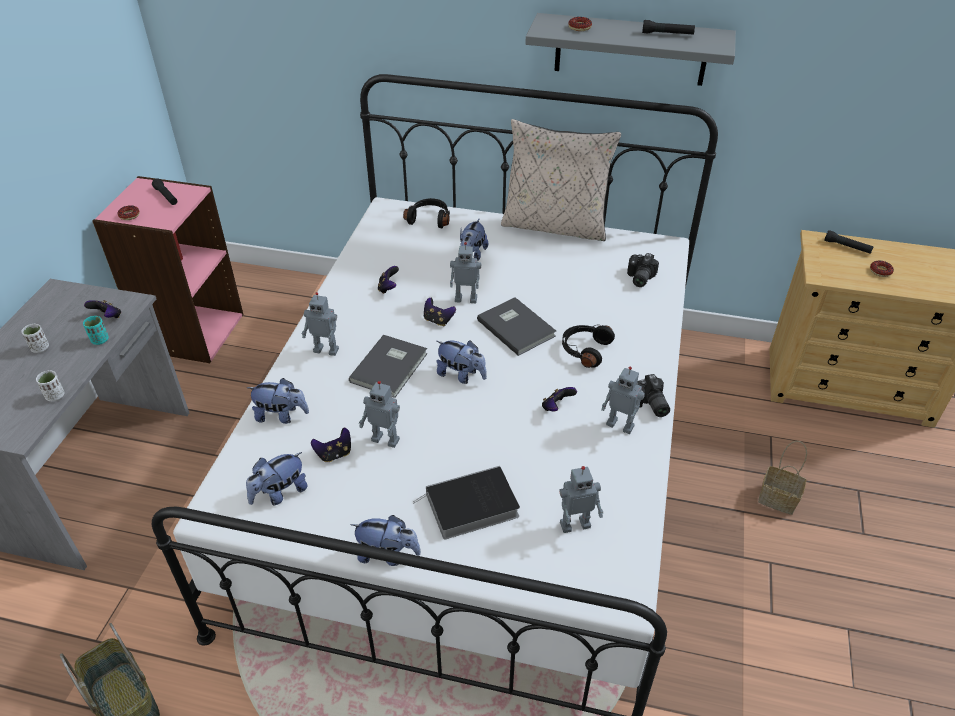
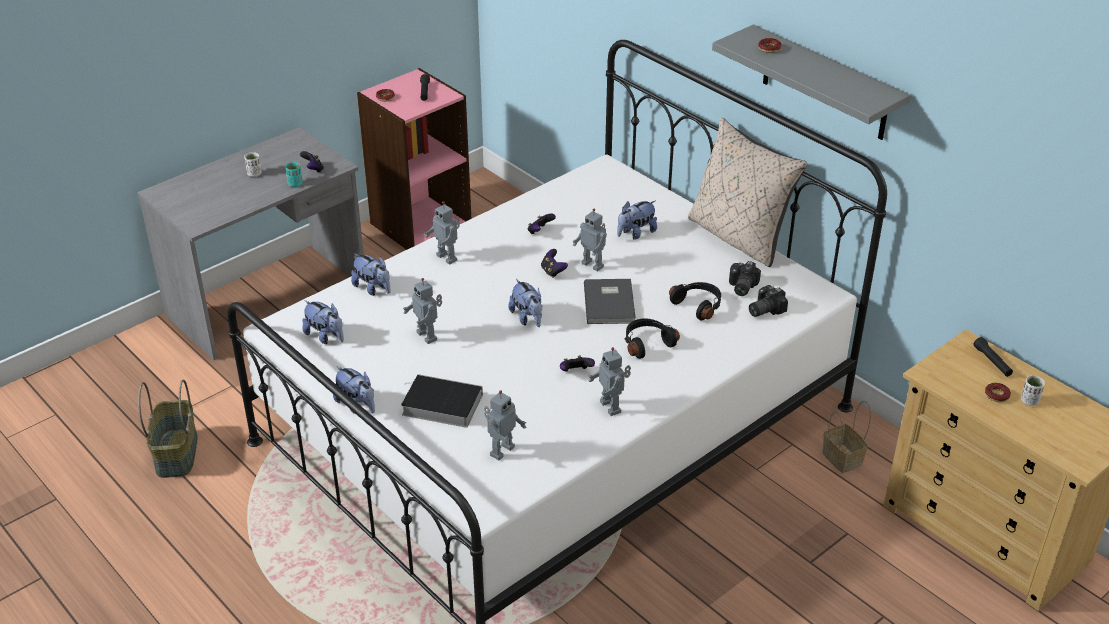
camera: 35 degrees right, 5 degrees down
white cup [36,370,65,401] -> white cup moved to [1021,375,1045,406]
plush toy [246,452,308,506] -> plush toy turned 135 degrees counterclockwise [302,300,344,344]
game controller [311,428,351,462] -> none
grey book [349,335,427,398] -> none
black headphones [403,198,450,228] -> black headphones moved to [669,282,721,320]
toy robot [560,466,603,533] -> toy robot turned 75 degrees counterclockwise [484,390,526,460]
camera [637,374,670,417] -> camera moved to [729,261,761,296]
black flashlight [642,20,695,35] -> none
basket [758,441,807,515] -> basket moved to [822,401,871,473]

